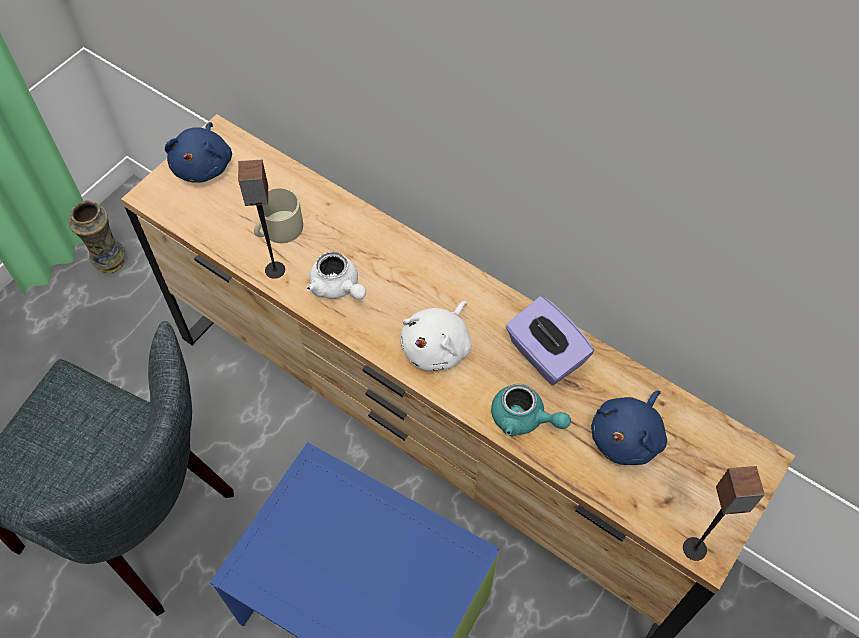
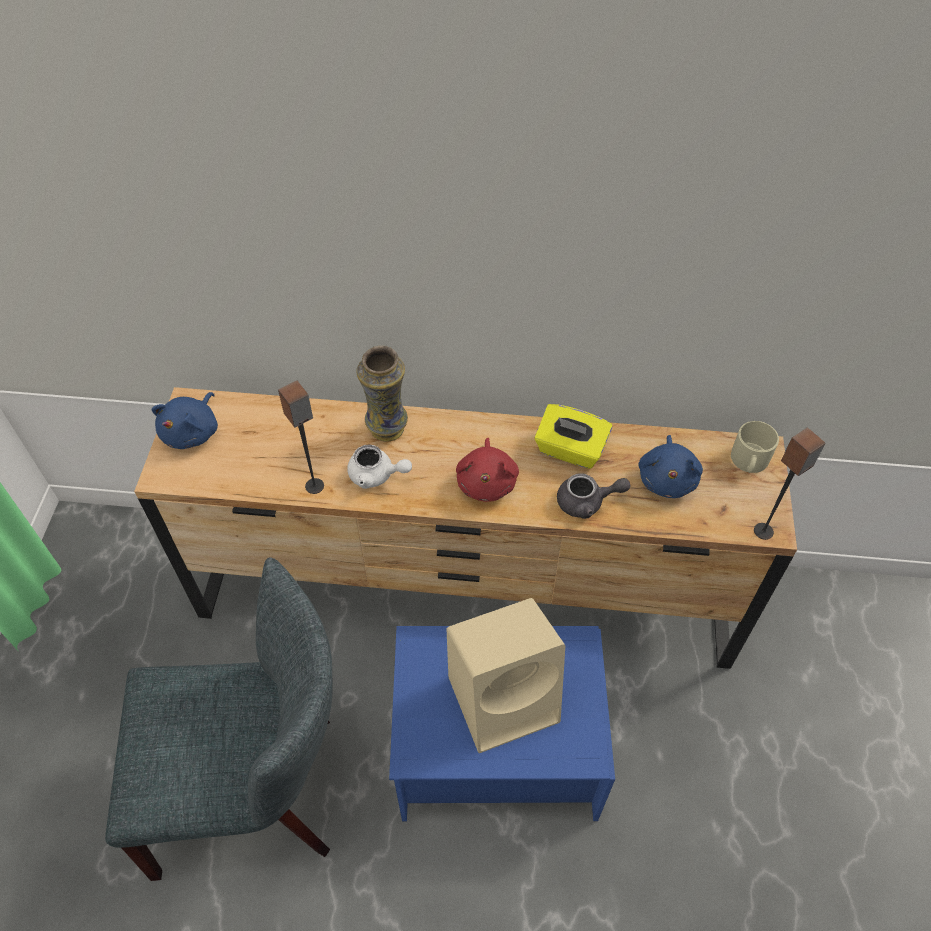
camera: 30 degrees left, 5 degrees down
vase [68,200,125,273] -> vase moved to [356,346,408,442]
blue plush toy [165,122,232,183] -> blue plush toy turned 45 degrees clockwise [152,392,218,449]
beige mug [254,188,303,243] -> beige mug moved to [731,421,779,473]
white plush toy [400,301,471,371] -> red plush toy [456,438,519,502]
turquoise teapot [491,384,571,436] -> grey teapot [557,473,631,519]
purple tissue box [506,296,594,385] -> yellow tissue box [535,404,612,469]
none -> beige speaker [446,598,565,753]

